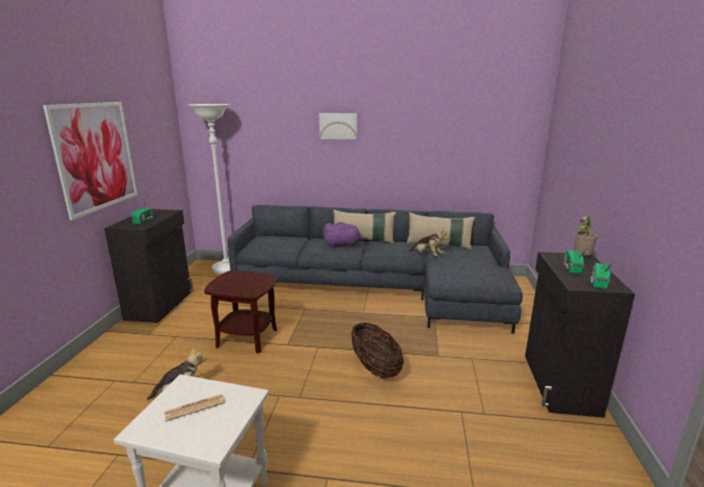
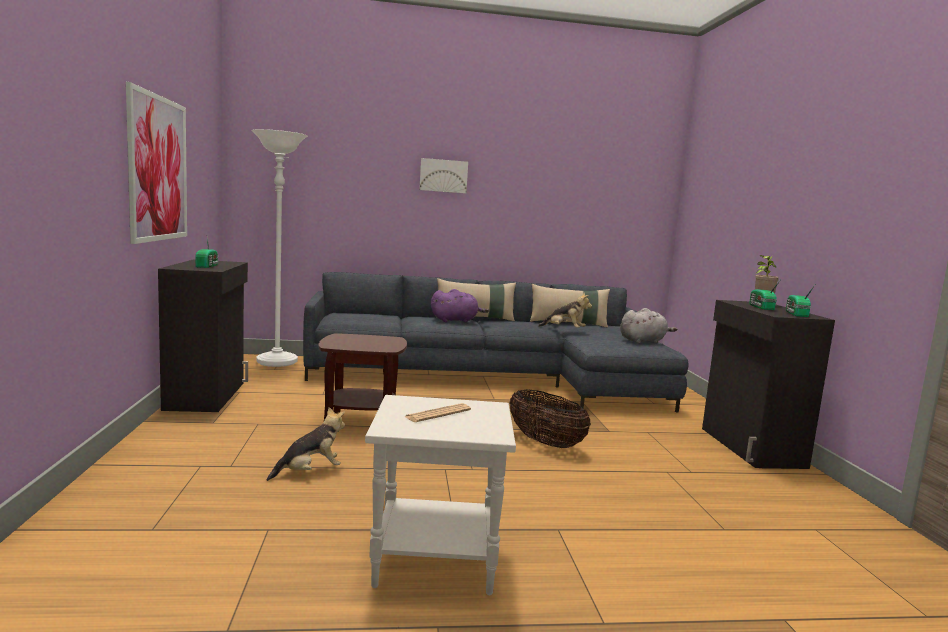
camera: 15 degrees left, 10 degrees down
none -> grey plush toy [620,308,678,344]

